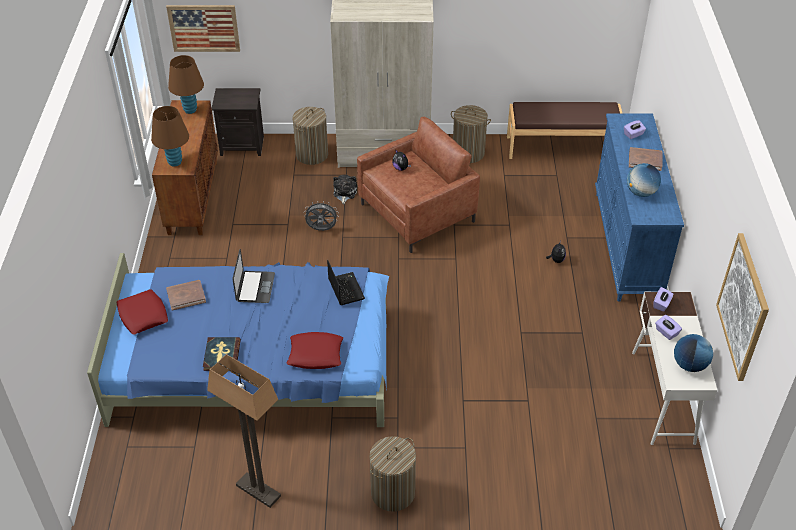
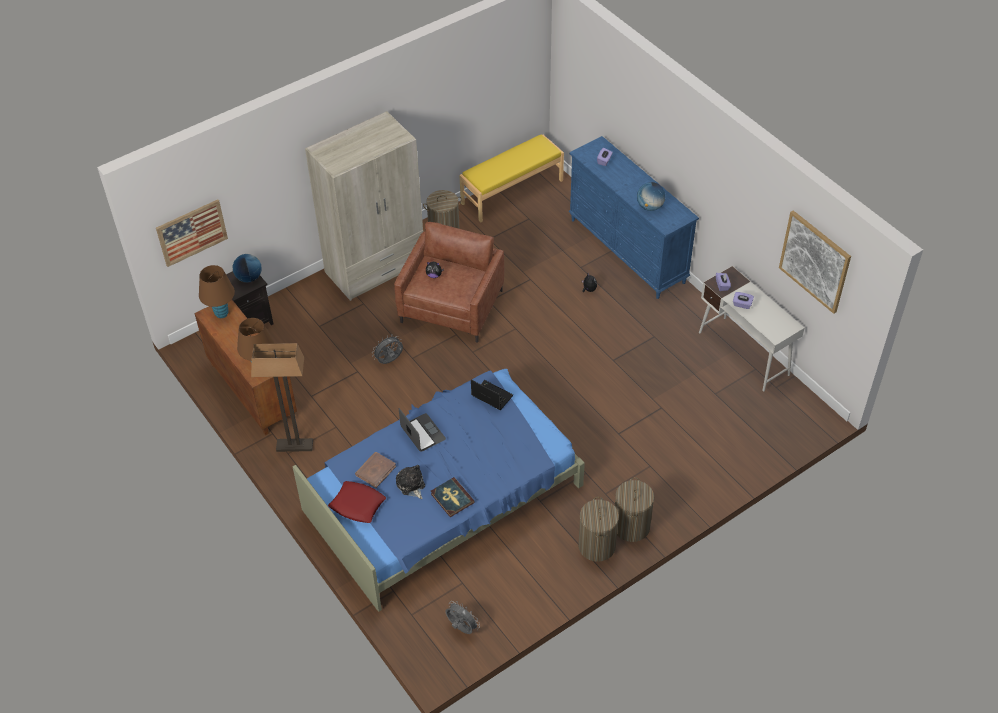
camera: 35 degrees left, 5 degrees up
floor lamp [207,354,281,508] -> floor lamp moved to [251,343,313,452]
red pillow [286,332,343,369] -> none
laundry basket [293,107,328,165] -> laundry basket moved to [578,497,619,562]
plush toy [333,175,357,204] -> plush toy moved to [396,465,425,499]
brown bench [507,102,623,159] -> yellow bench [459,134,564,223]
brown book [629,147,662,171] -> none
globe [674,334,713,372] -> globe moved to [233,254,262,283]
none -> grey fan [445,601,480,634]

